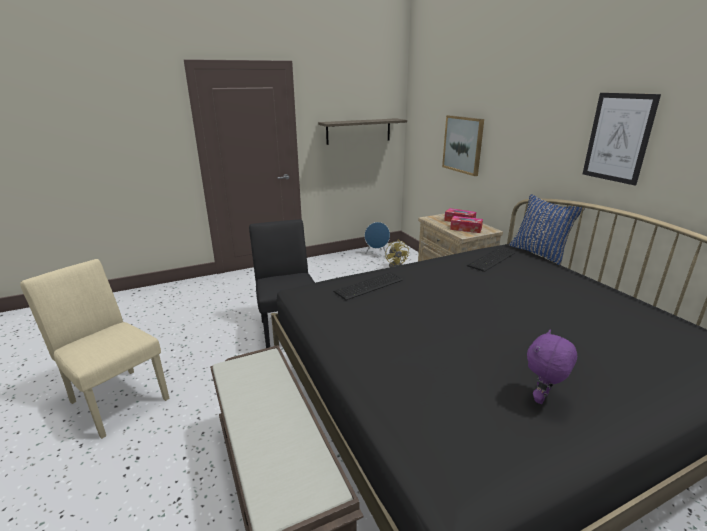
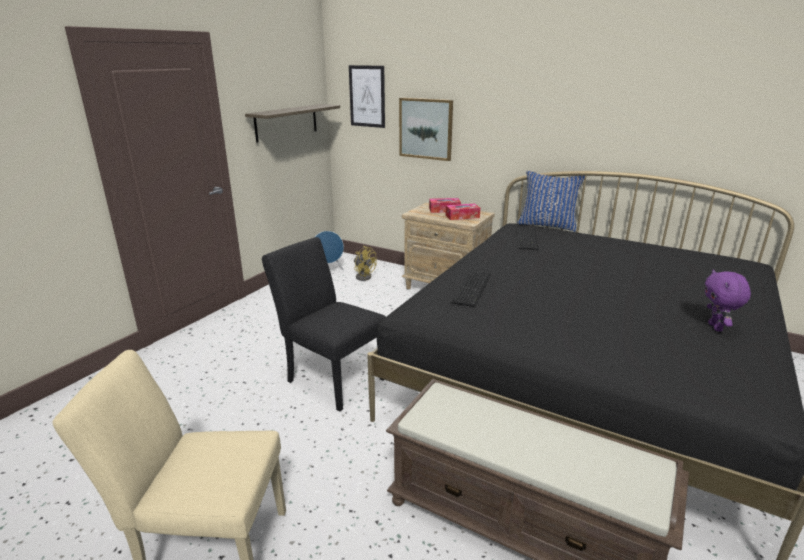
camera: 35 degrees left, 0 degrees up
picture [583,93,661,185] -> picture moved to [349,65,385,128]

